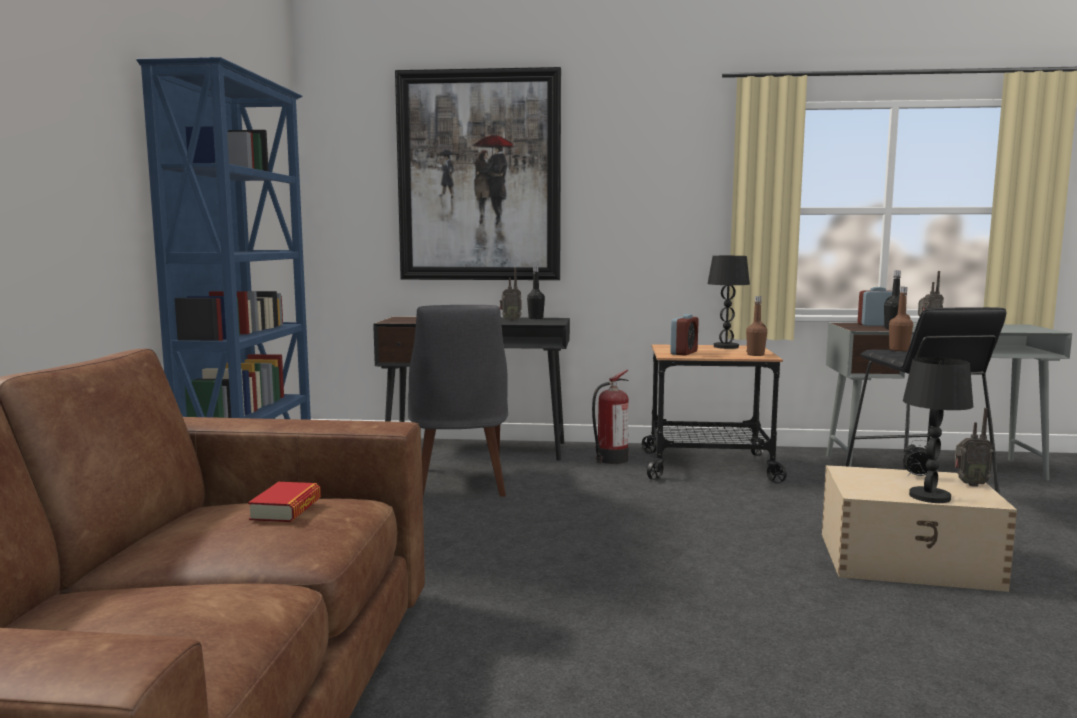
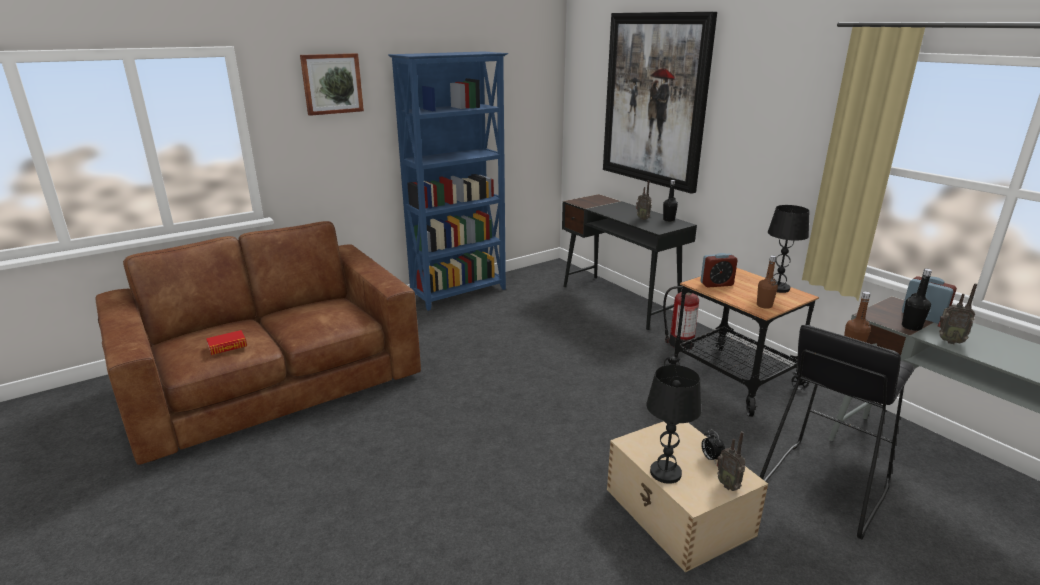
camera: 50 degrees right, 15 degrees up
book [248,482,321,522] -> book moved to [206,330,247,355]
grey chair [408,305,508,496] -> none
none -> picture [300,53,364,116]

